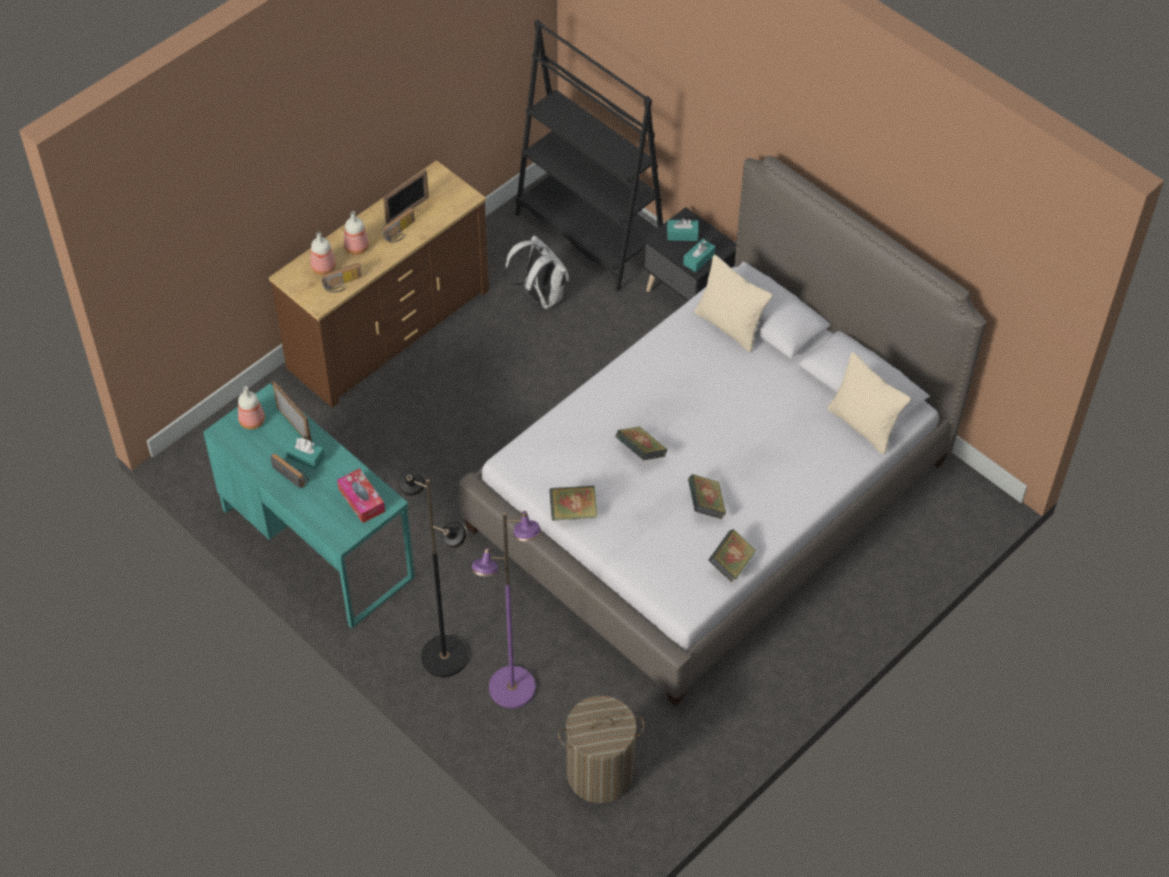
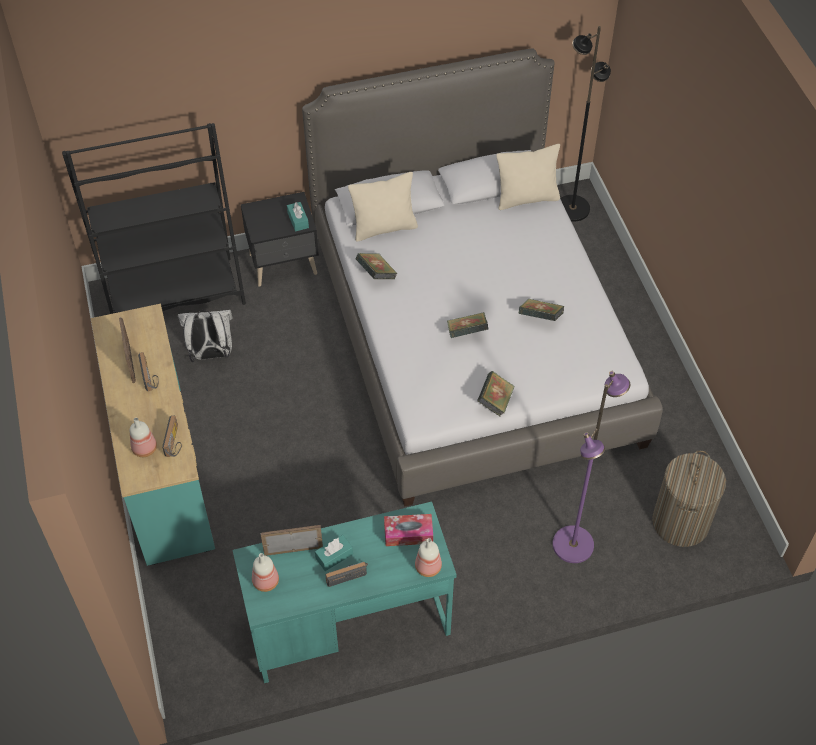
camera: 60 degrees left, 0 degrees up
brown dresser [269,160,489,408] -> turquoise dresser [91,304,215,566]
bottle [344,211,369,255] -> bottle moved to [415,538,442,577]
black floor lamp [398,469,468,677] -> black floor lamp moved to [560,26,611,222]
turquoise tissue box [667,218,699,241] -> none
book [708,529,756,583] -> book moved to [356,253,398,279]

